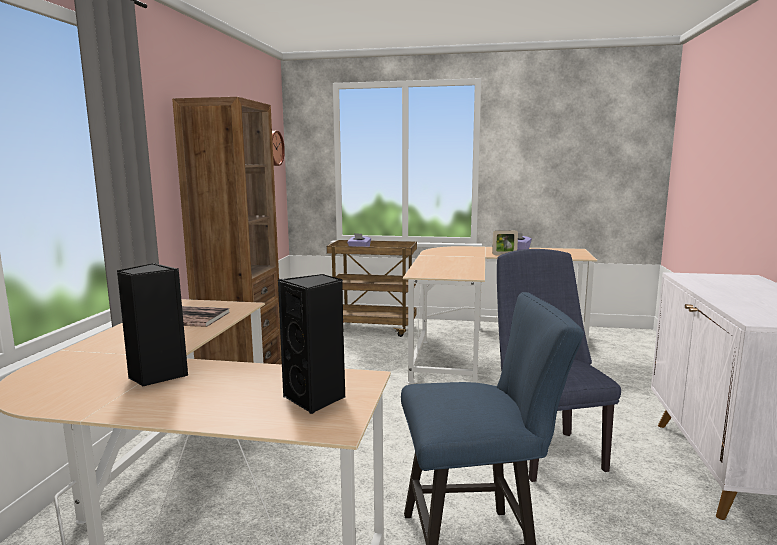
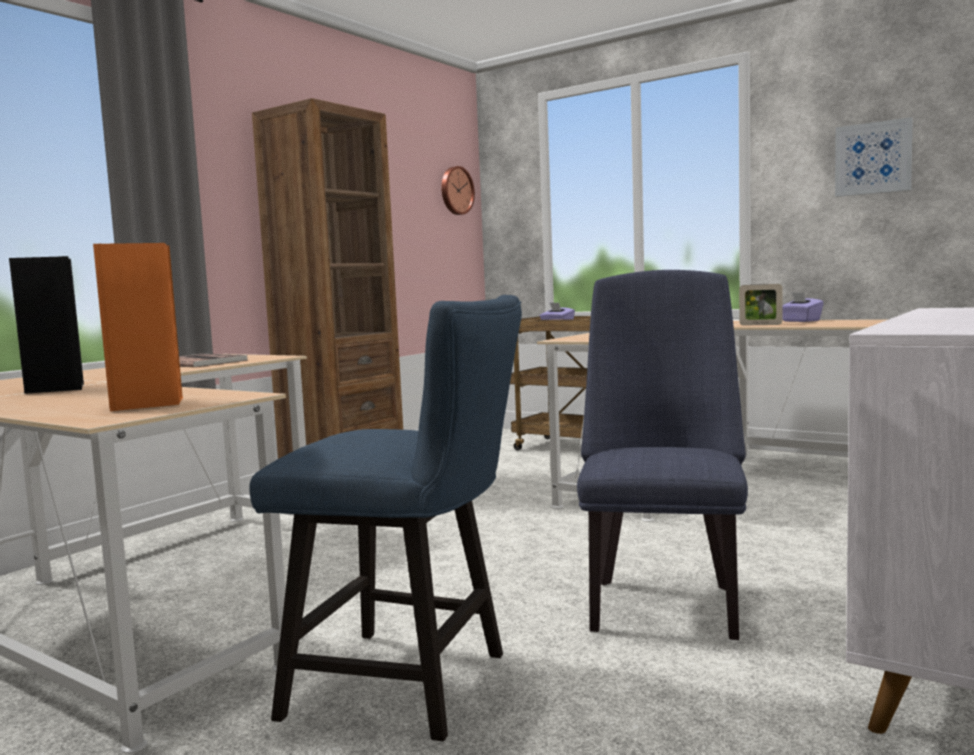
camera: 25 degrees right, 5 degrees down
black speaker [278,274,346,414] -> orange speaker [93,243,183,411]
none -> picture [835,117,913,197]

